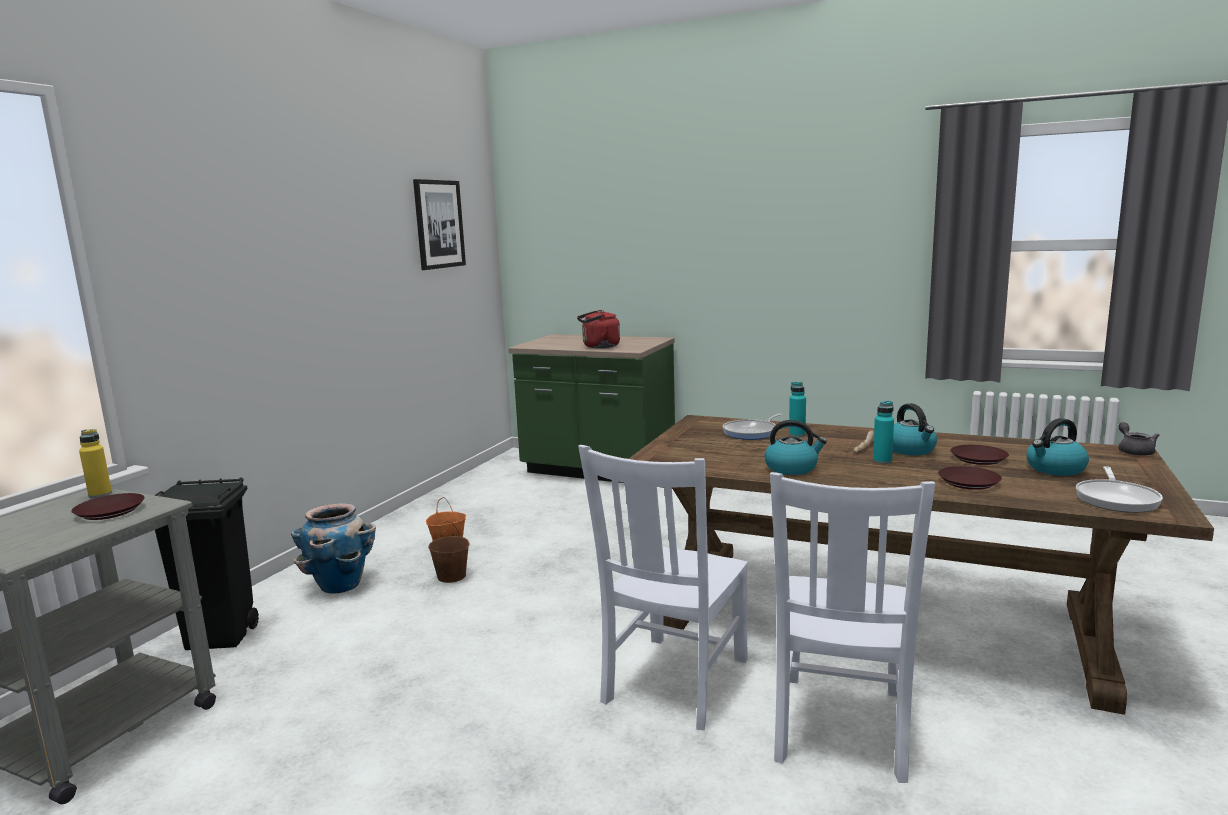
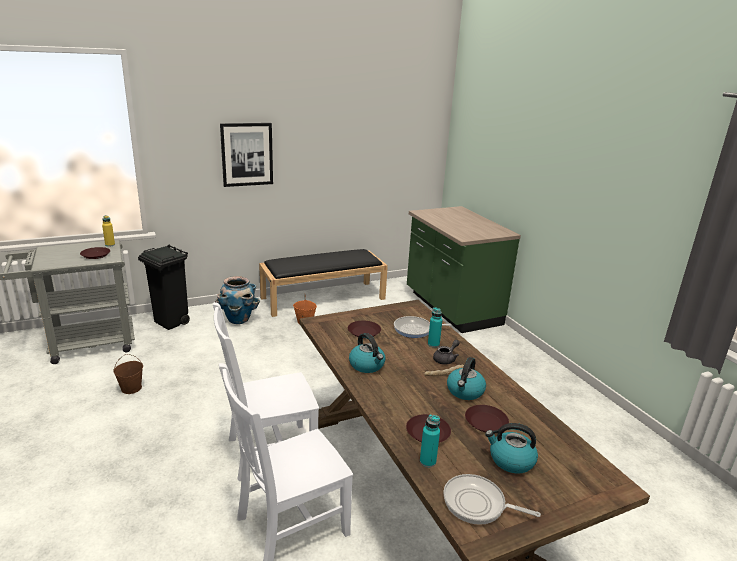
camera: 40 degrees right, 10 degrees up
picture [413,179,466,270] -> picture moved to [220,123,273,187]
brown bucket [428,521,470,583] -> brown bucket moved to [113,354,143,394]
red kettle [577,310,620,348] -> none
turquoise bottle [873,401,894,464] -> turquoise bottle moved to [420,414,440,467]
frying pan [1076,466,1163,513] -> frying pan turned 45 degrees clockwise [443,474,541,525]
grey teapot [1118,422,1160,456] -> grey teapot moved to [433,340,459,365]
none -> black bench [259,249,388,317]
none -> brown plate [348,321,381,338]

